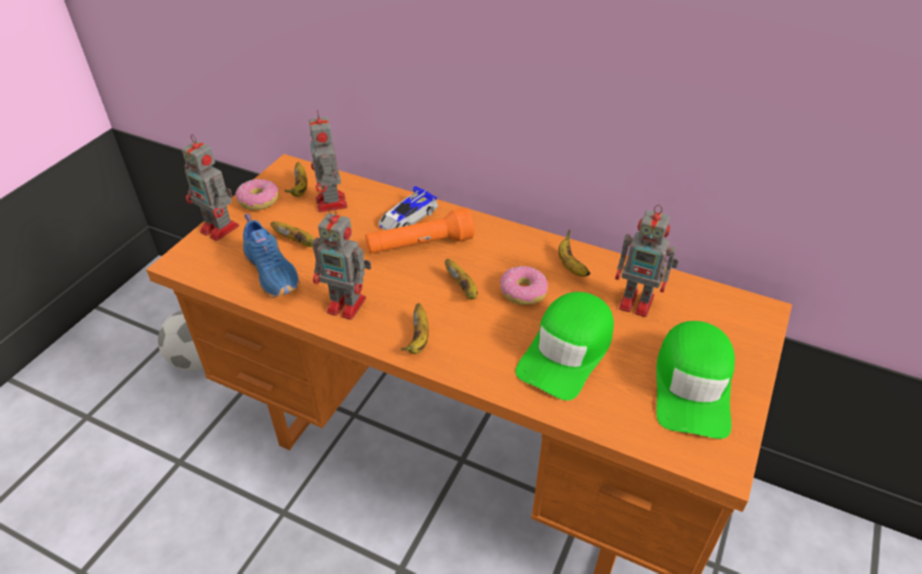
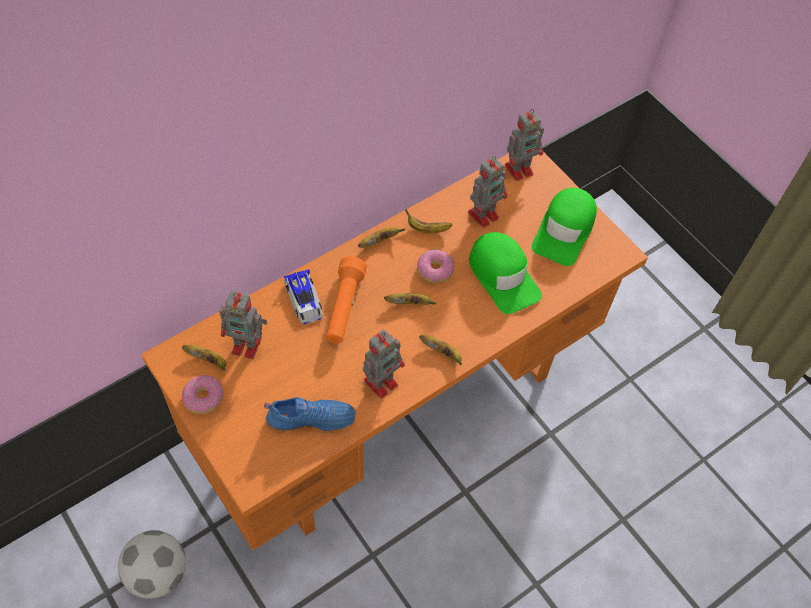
camera: 65 degrees left, 15 degrees up
toy robot [182,134,239,241] -> toy robot moved to [505,109,544,181]
banana [270,221,314,247] -> banana moved to [358,227,405,248]
green cap [656,321,735,439] -> green cap turned 75 degrees clockwise [532,188,597,266]

